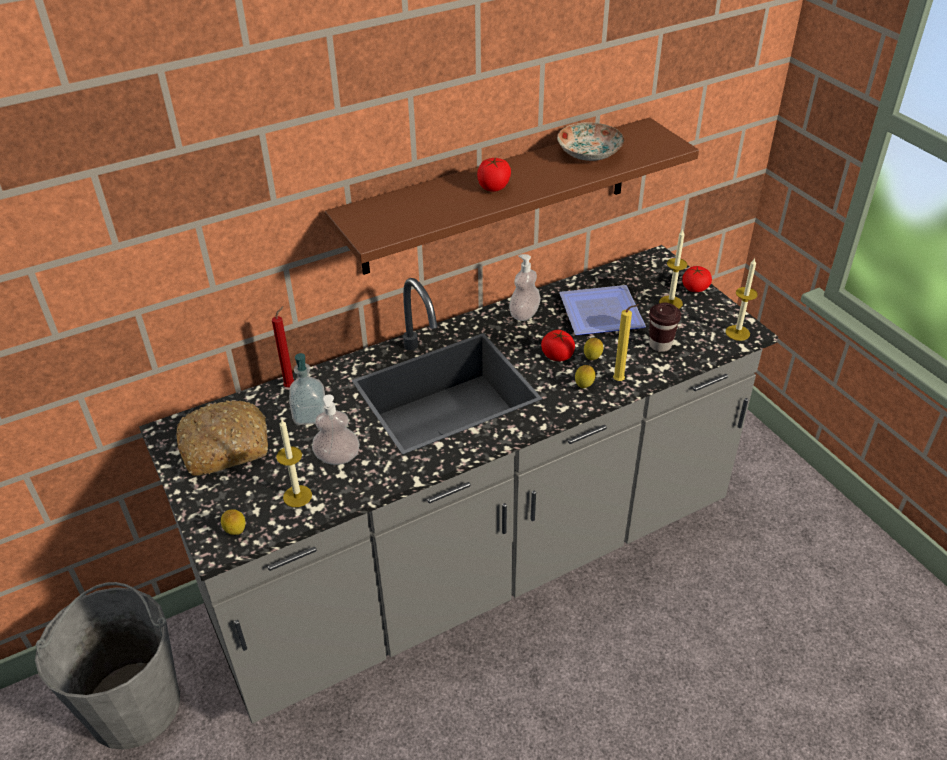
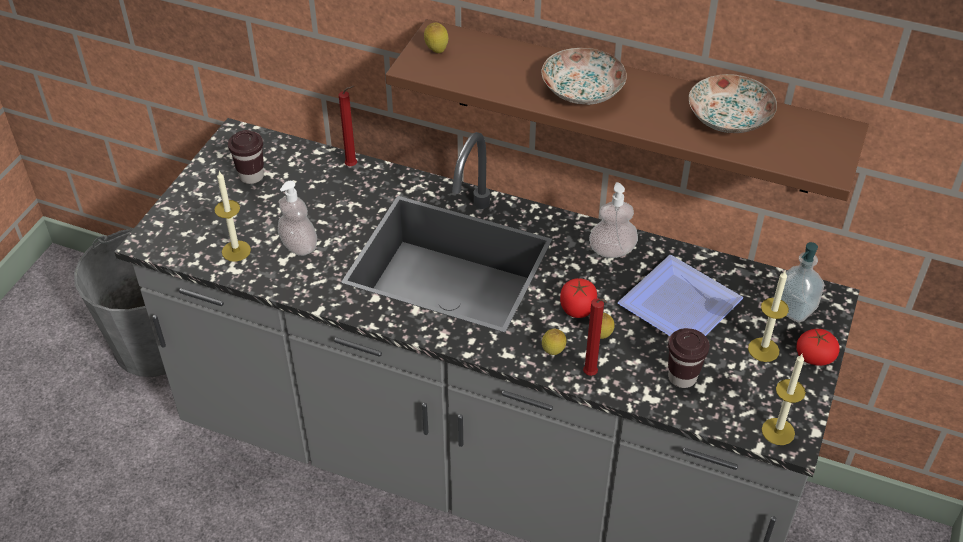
camera: 50 degrees right, 5 degrees up
bread [177,400,268,476] -> brown cup [228,130,264,184]
lemon [221,509,246,535] -> lemon moved to [424,23,448,53]
soap dispenser [289,353,325,425] -> soap dispenser moved to [777,242,825,323]
tomato [477,158,511,192] -> plate [541,48,627,105]
yellow candle [613,304,638,381] -> red candle [583,298,607,376]

